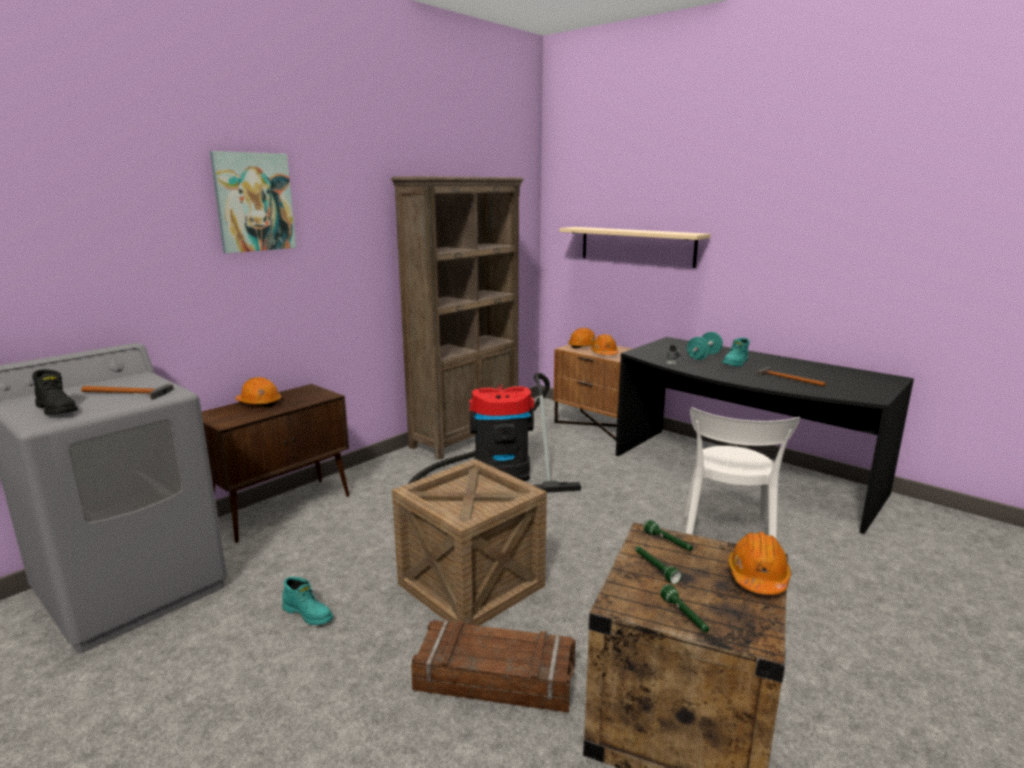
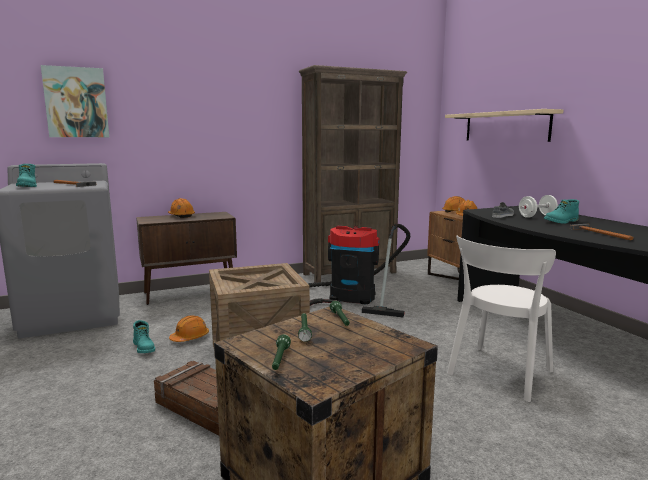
camera: 25 degrees right, 5 degrees down
black boot [32,369,78,415] -> turquoise boot [16,164,37,187]
picture [210,151,296,253] -> picture moved to [41,65,109,137]
turquoise dumbbell [687,332,723,360] -> white dumbbell [519,195,558,218]
orange hard hat [728,532,791,595] -> orange hard hat moved to [169,315,209,342]

